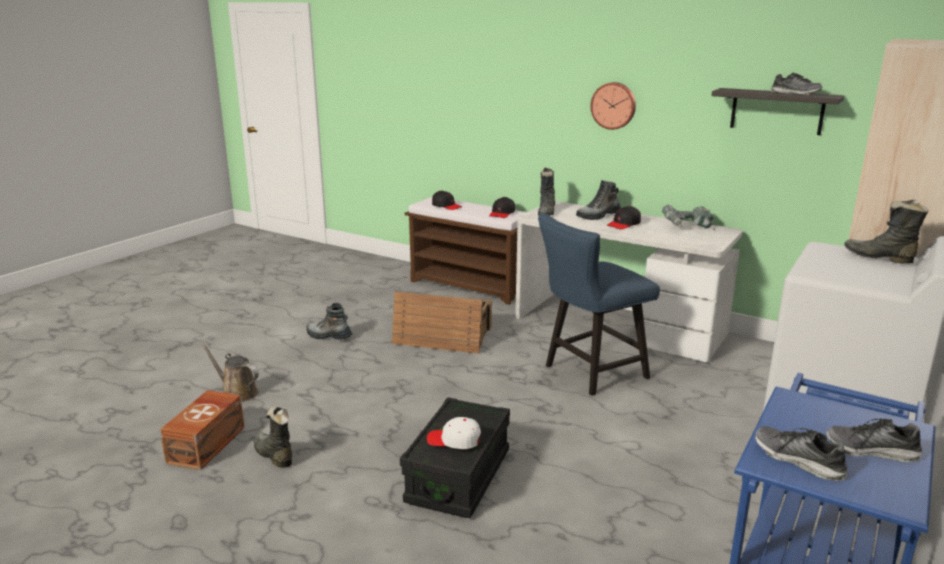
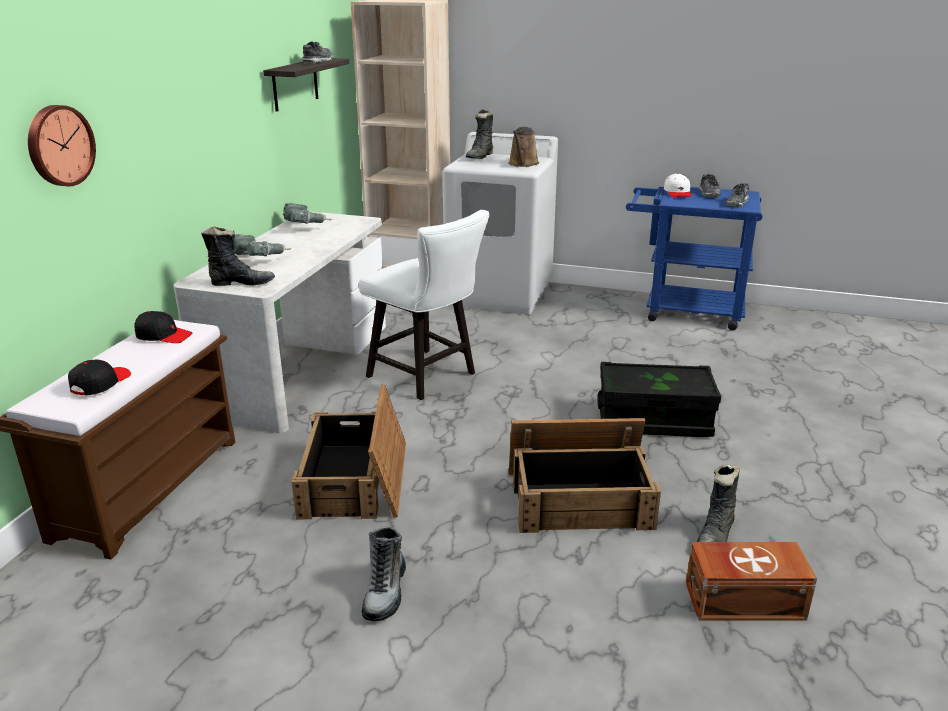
camera: 105 degrees left, 5 degrees up
brown watering can [200,342,259,402] -> brown watering can moved to [508,127,539,167]
white cap [427,417,481,449] -> white cap moved to [664,173,691,197]
blue chair [538,214,660,396] -> white chair [359,210,489,400]
boot [576,180,621,220] -> power drill [234,234,292,256]
wall clock [590,82,636,130] -> wall clock moved to [28,105,96,186]
black cap [607,206,641,230] -> none
none -> crate [509,418,661,533]

